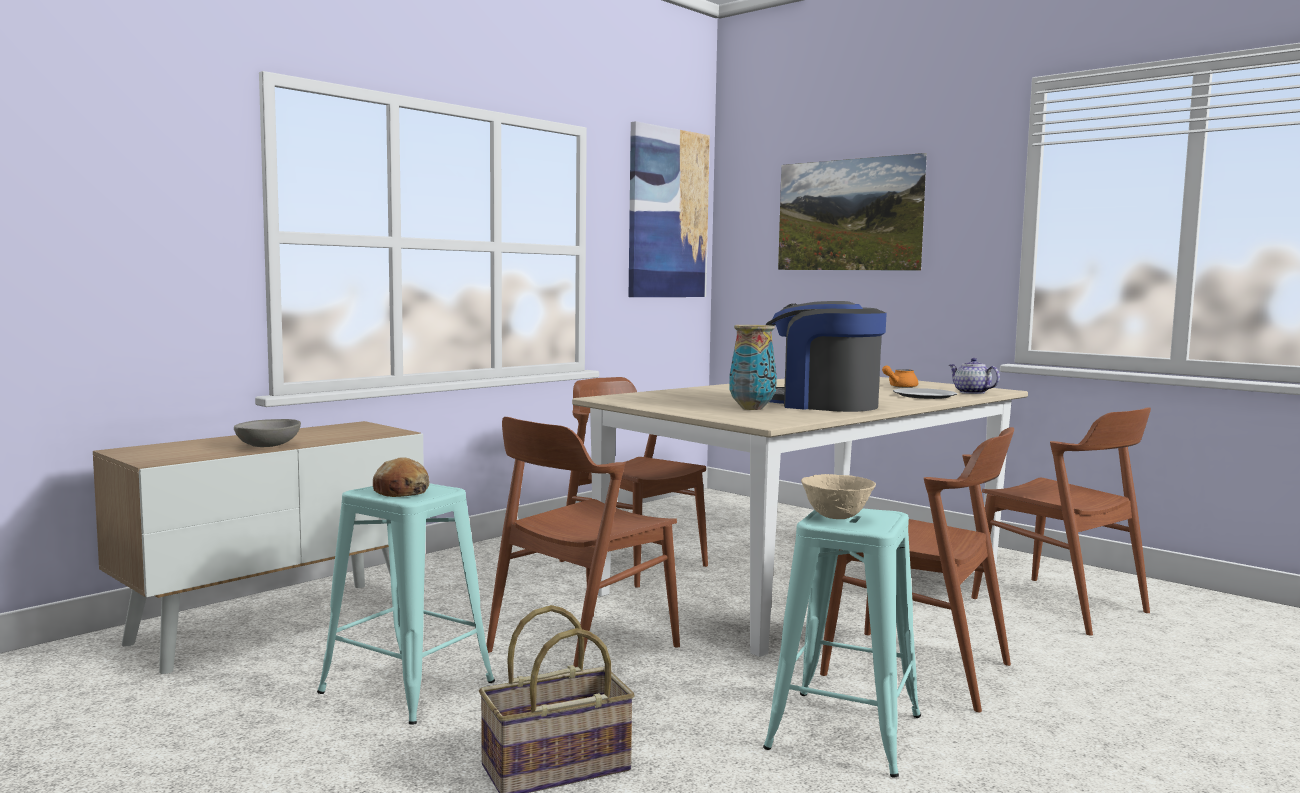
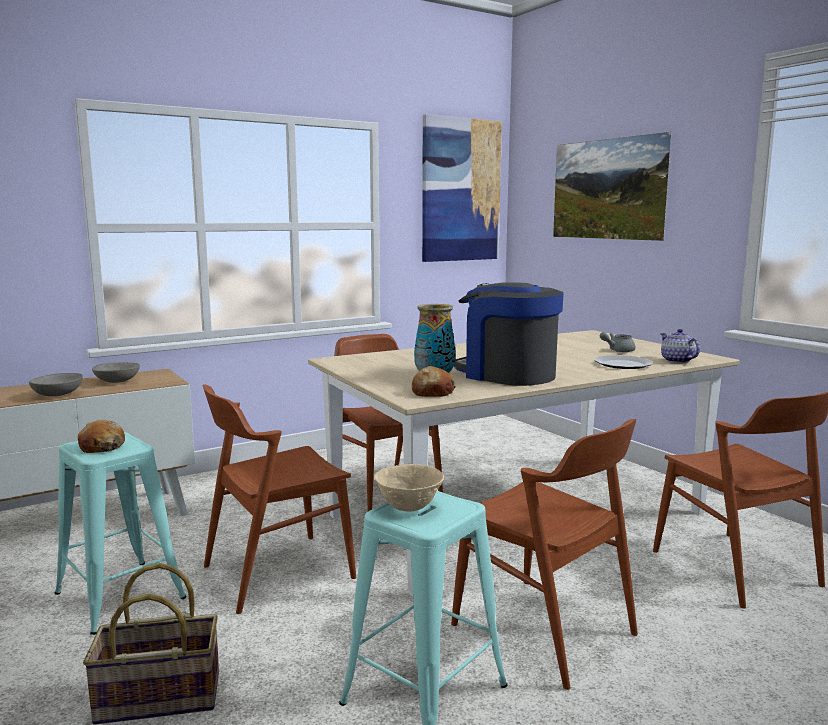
camera: 15 degrees right, 5 degrees up
orange teapot [882,365,918,388] -> grey teapot [600,332,636,352]
none -> grey bowl [92,362,140,383]
none -> bread [412,366,456,397]

